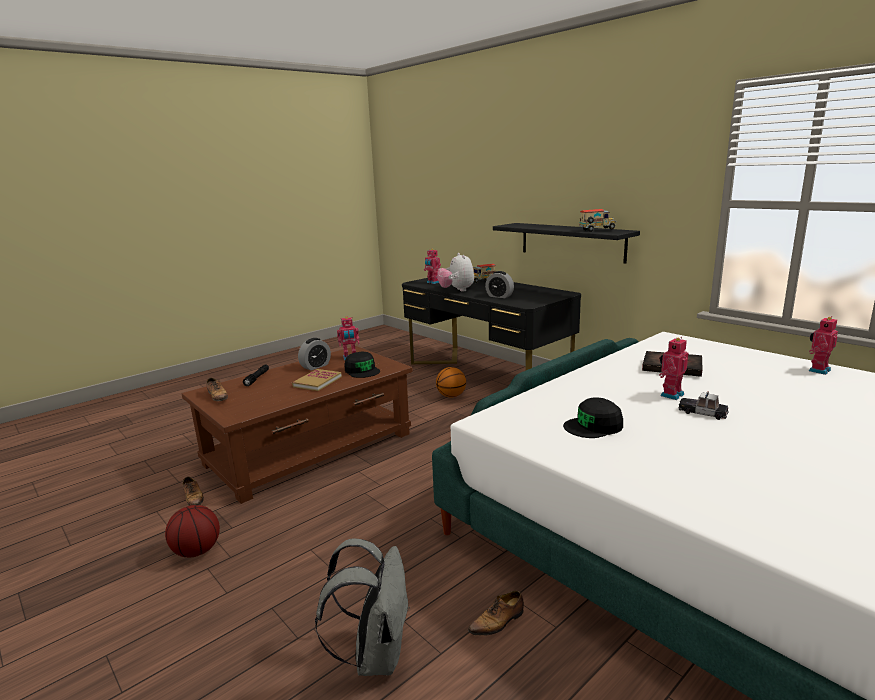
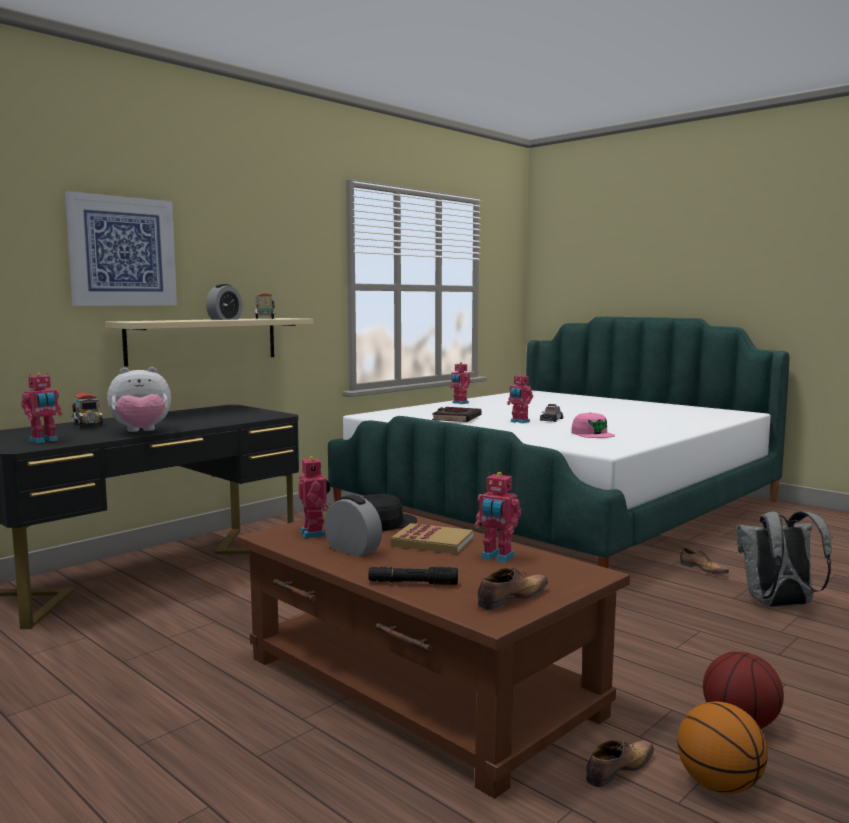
camera: 95 degrees left, 10 degrees down
basketball [436,367,466,397] -> basketball moved to [677,702,768,794]
alarm clock [485,271,514,298] -> alarm clock moved to [206,284,243,320]
black shelf [493,223,640,264] -> beige shelf [105,318,313,367]
black cap [563,397,623,438] -> pink cap [571,412,615,438]
none -> picture [65,191,177,306]
none -> toy robot [475,472,521,563]

